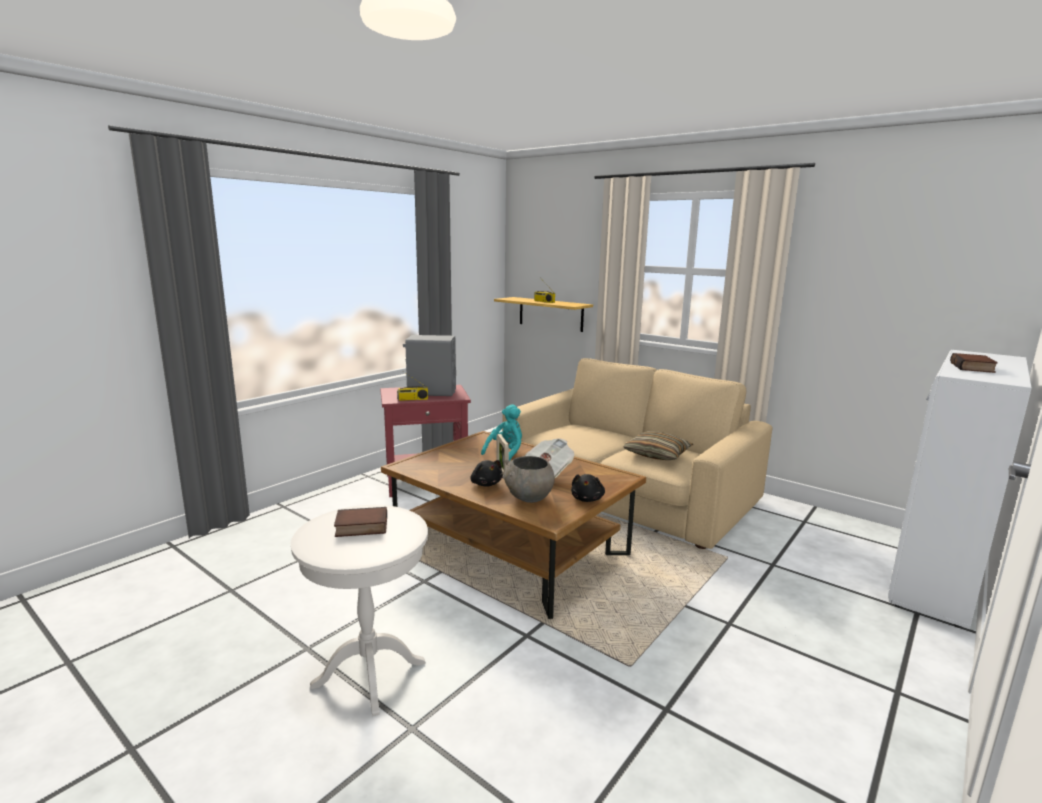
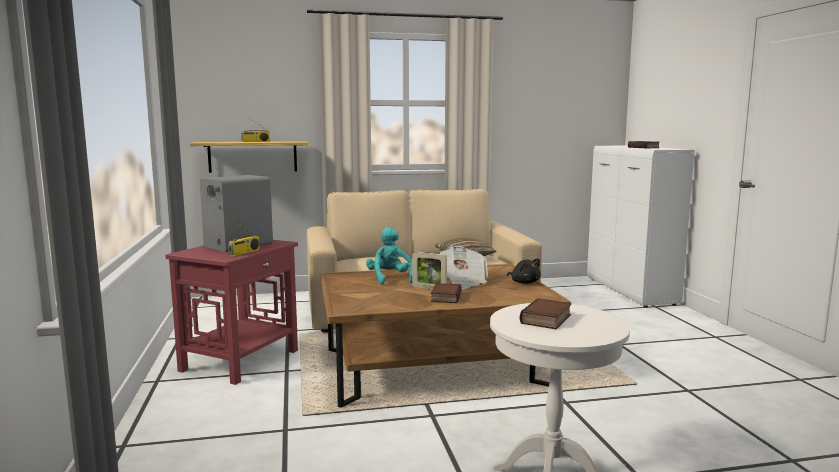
camera: 50 degrees left, 5 degrees down
black plush toy [470,460,503,486] -> book [431,283,462,303]
grey bowl [503,456,555,503] -> none

